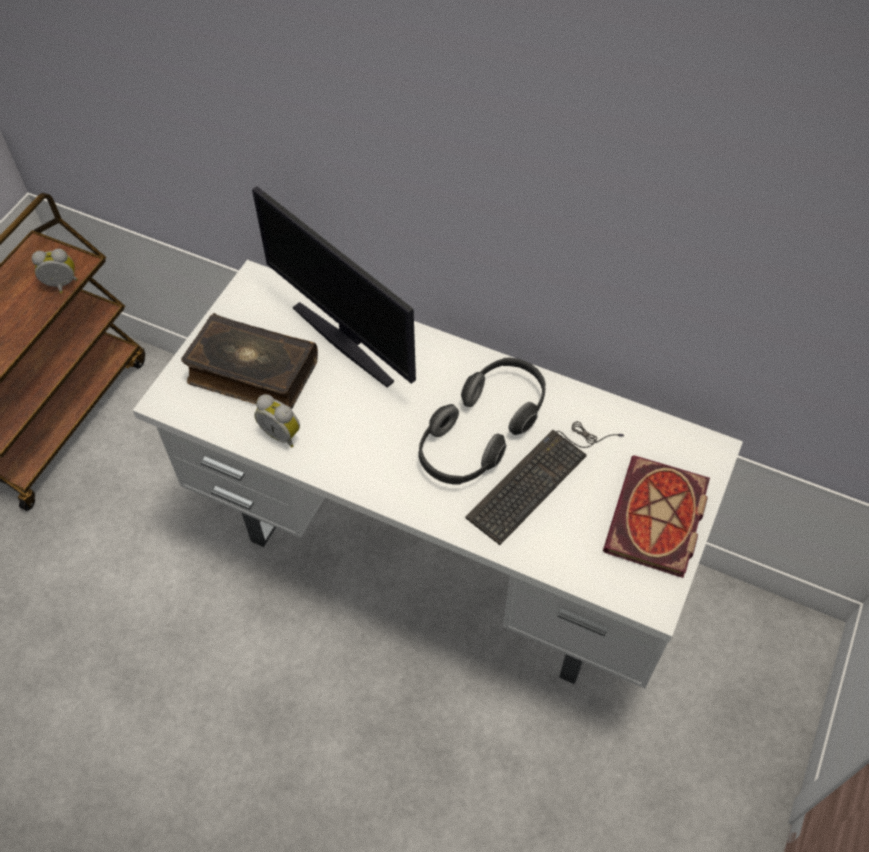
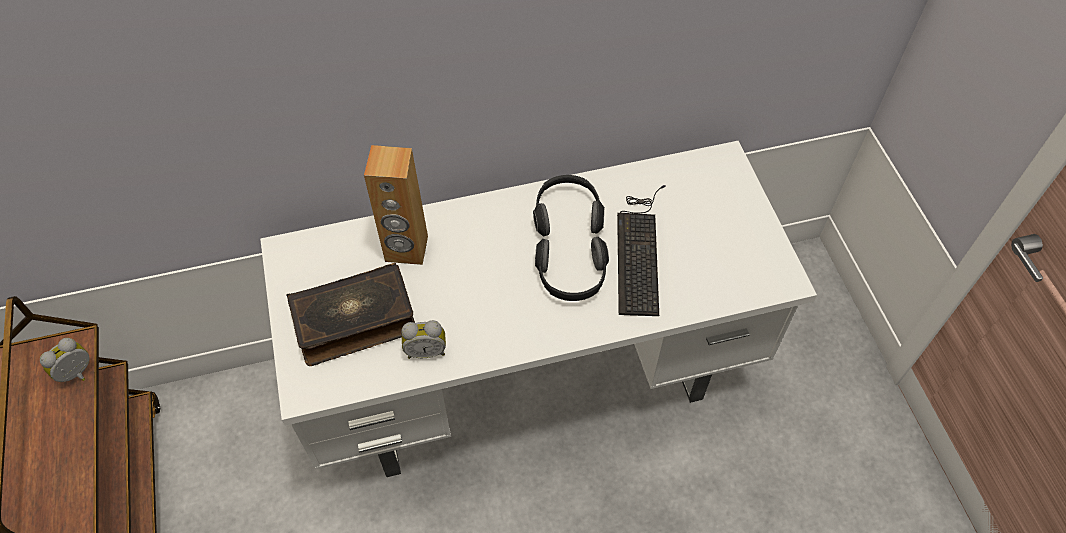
camera: 40 degrees left, 0 degrees up
monitor [252,186,416,387] -> brown speaker [364,145,428,265]
book [603,455,710,578] -> none

